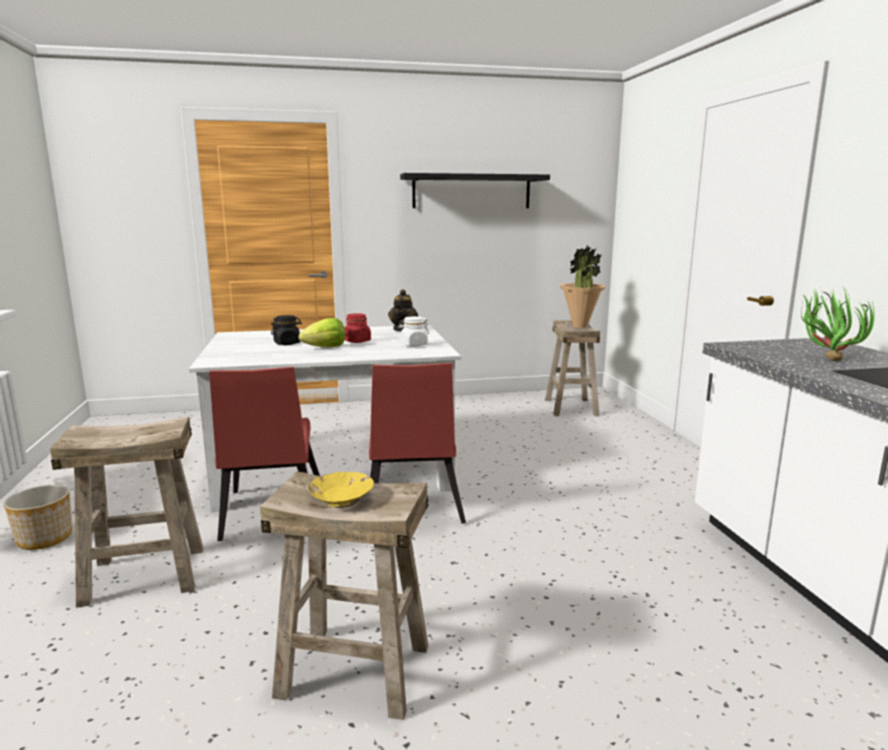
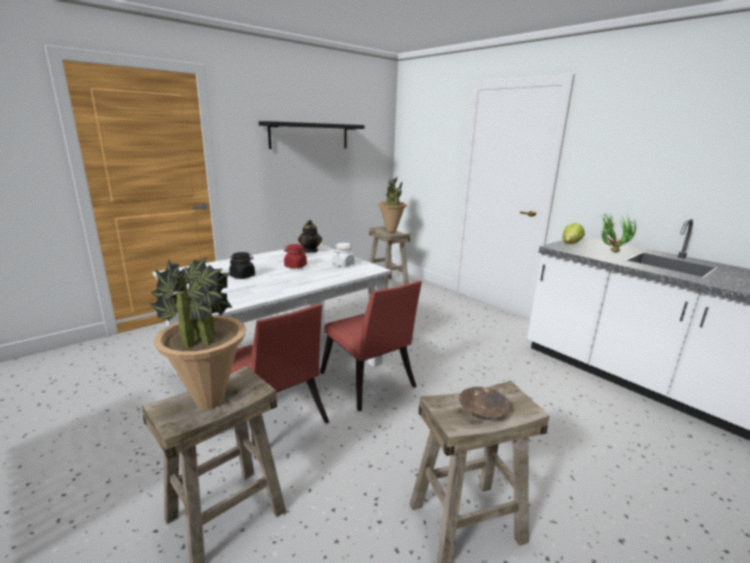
camera: 30 degrees left, 5 degrees up
planter [4,485,72,550] -> none
lettuce [299,318,345,347] -> lettuce moved to [562,223,585,244]
yellow bowl [308,472,374,508] -> brown bowl [459,387,510,420]
none -> potted plant [149,257,246,409]

